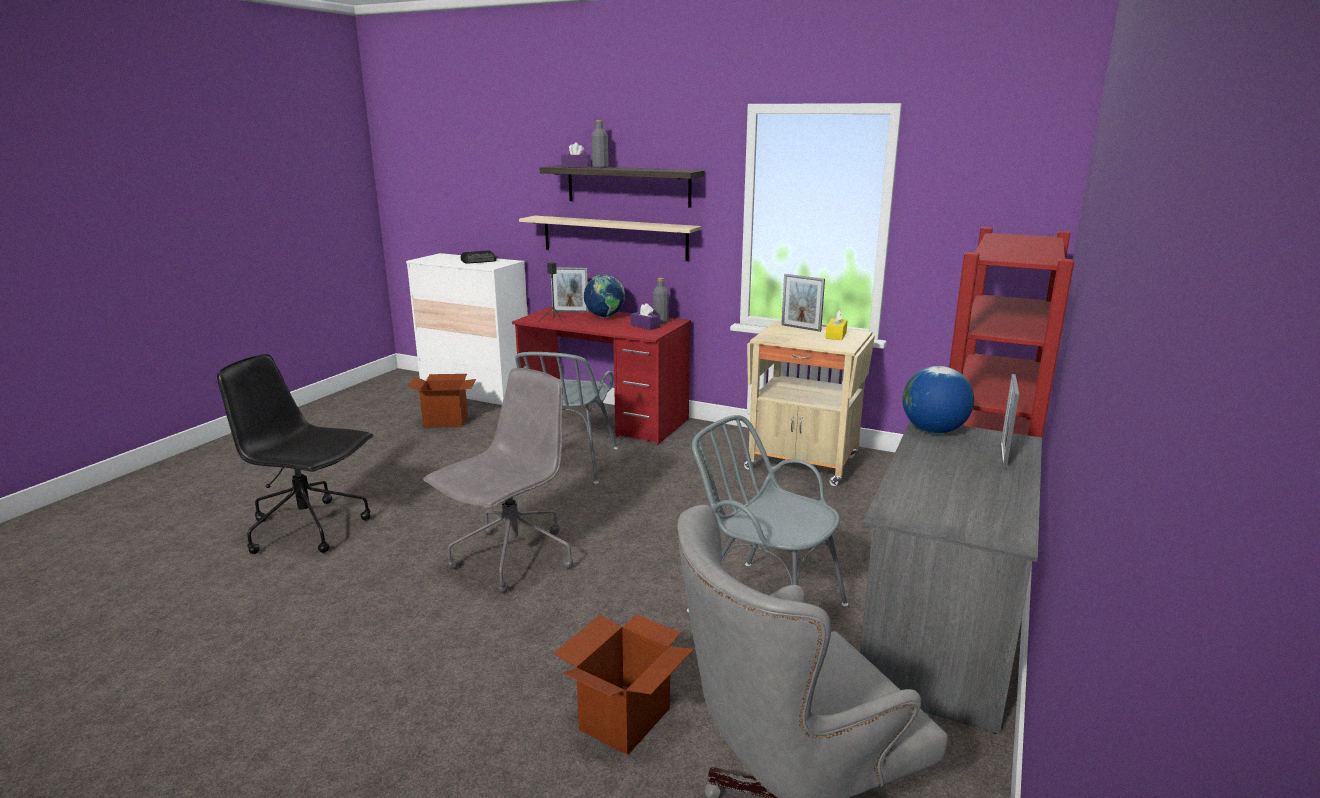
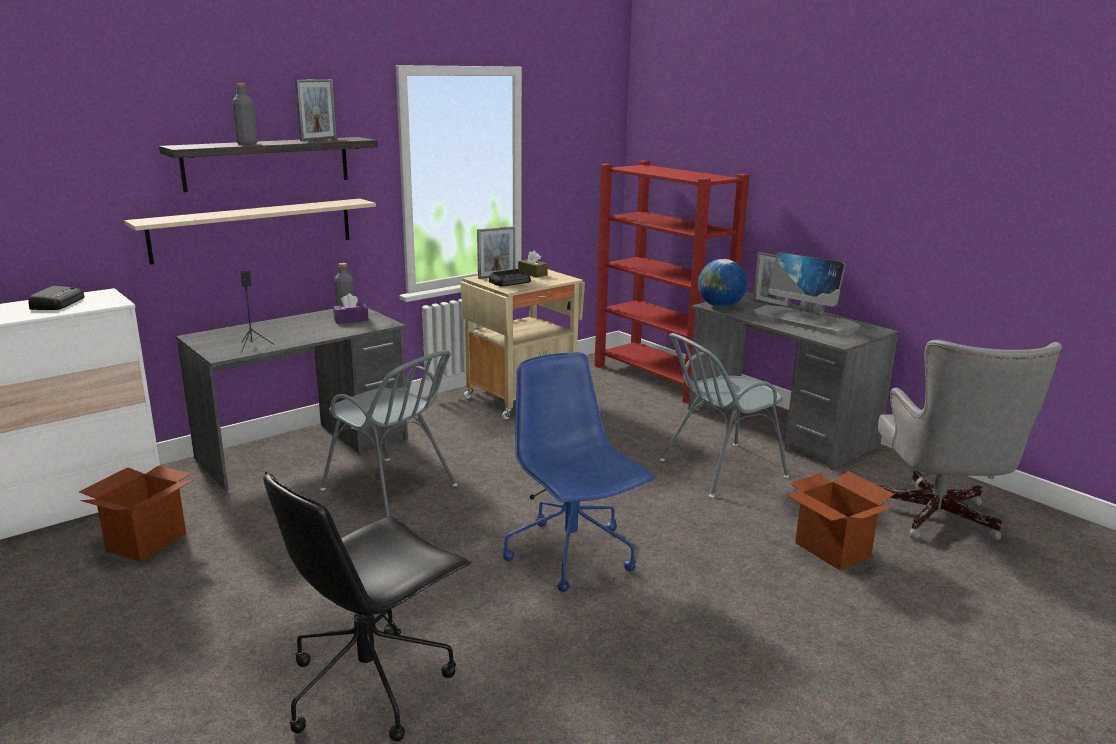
camera: 65 degrees left, 0 degrees up
grey office chair [423,368,573,593] -> blue office chair [503,352,655,592]
red desk [512,306,691,445] -> grey desk [176,308,408,492]
picture frame [551,267,589,313] -> picture frame moved to [295,79,336,141]
purple tissue box [561,142,591,167] -> none
globe [584,275,625,318] -> none
yellow tissue box [826,310,848,340] -> brown tissue box [518,250,548,278]
none -> radio [489,269,531,286]
none -> monitor [753,252,860,336]

